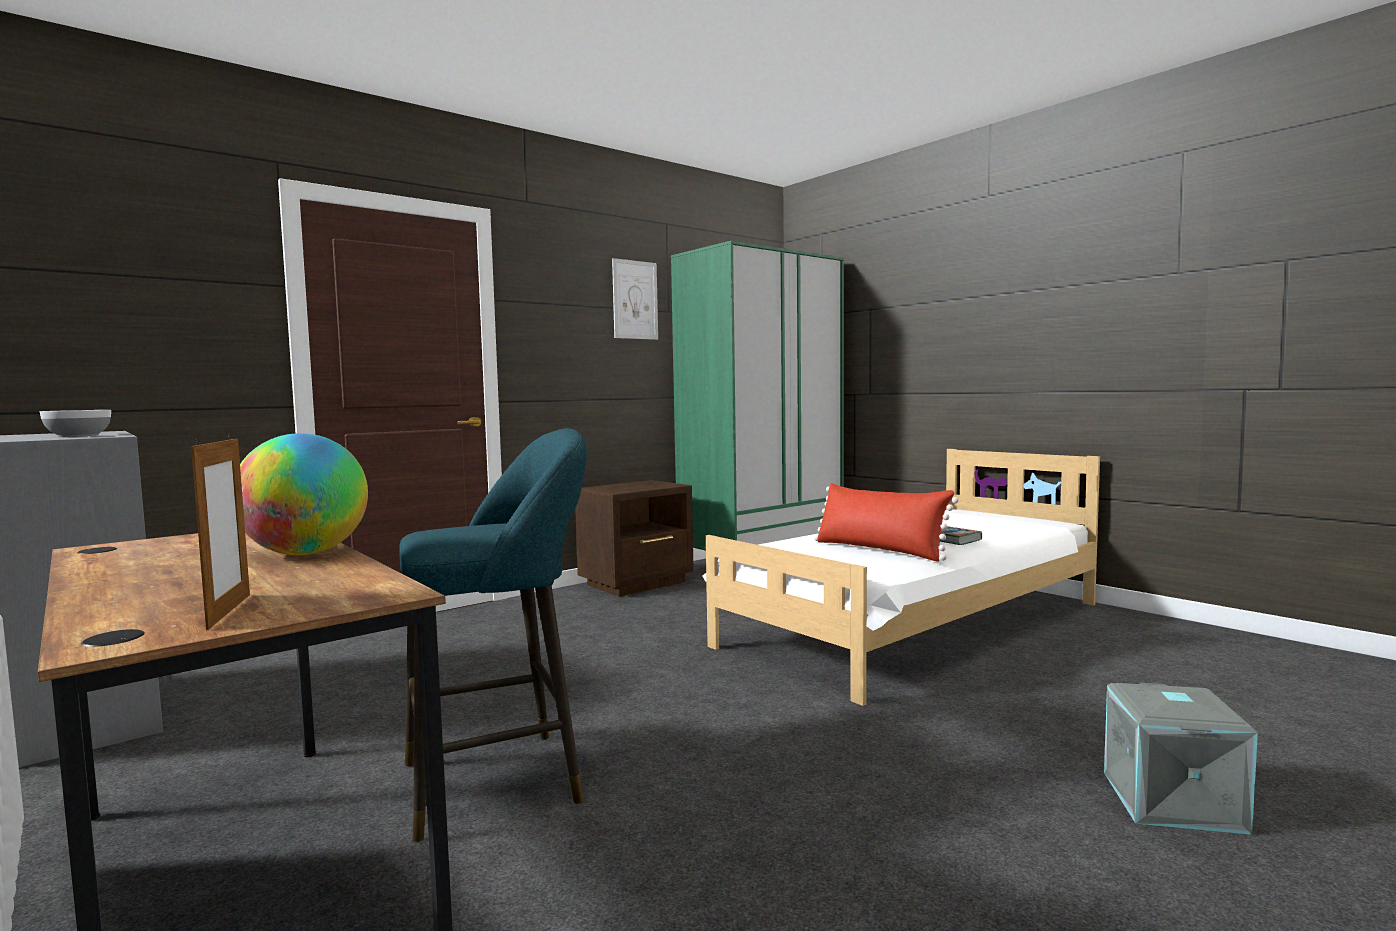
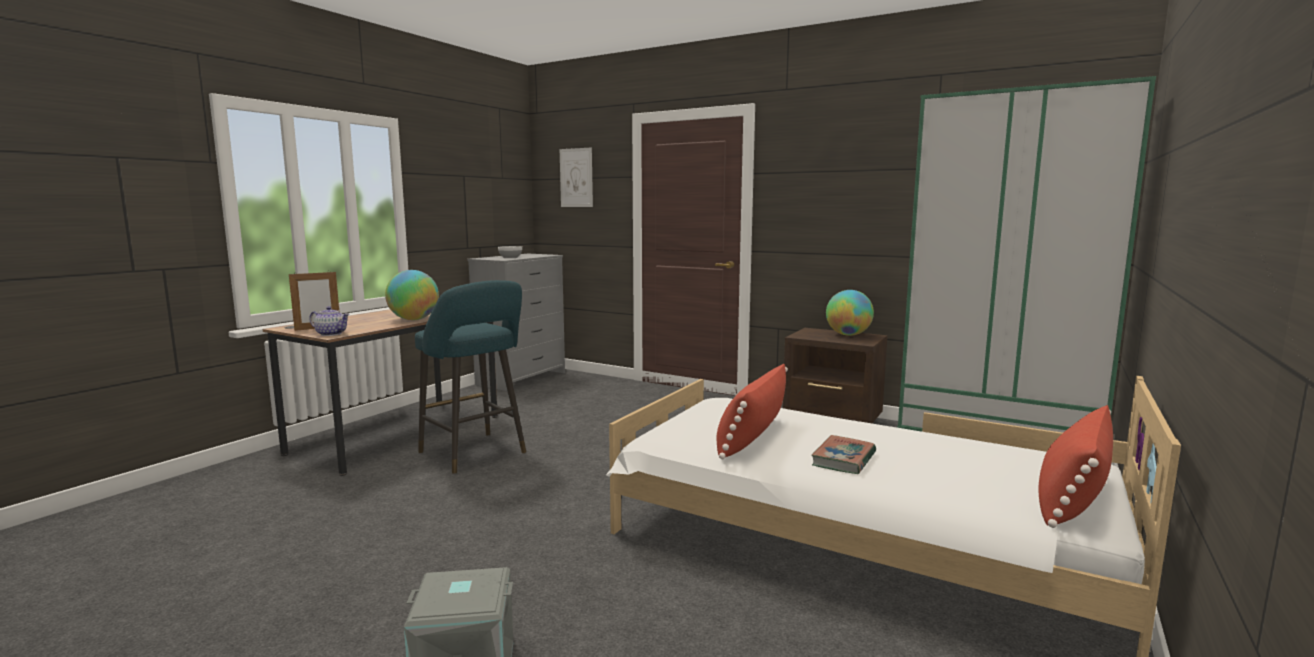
camera: 70 degrees right, 5 degrees up
picture [612,258,658,340] -> picture moved to [560,148,593,207]
none -> teapot [309,306,350,336]
none -> globe [826,290,874,336]
none -> red pillow [1039,405,1113,528]

